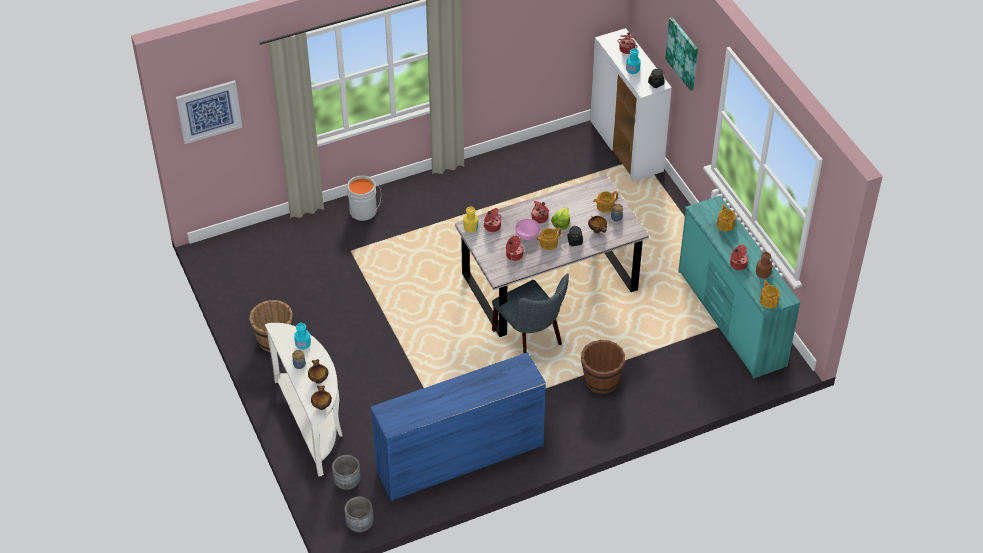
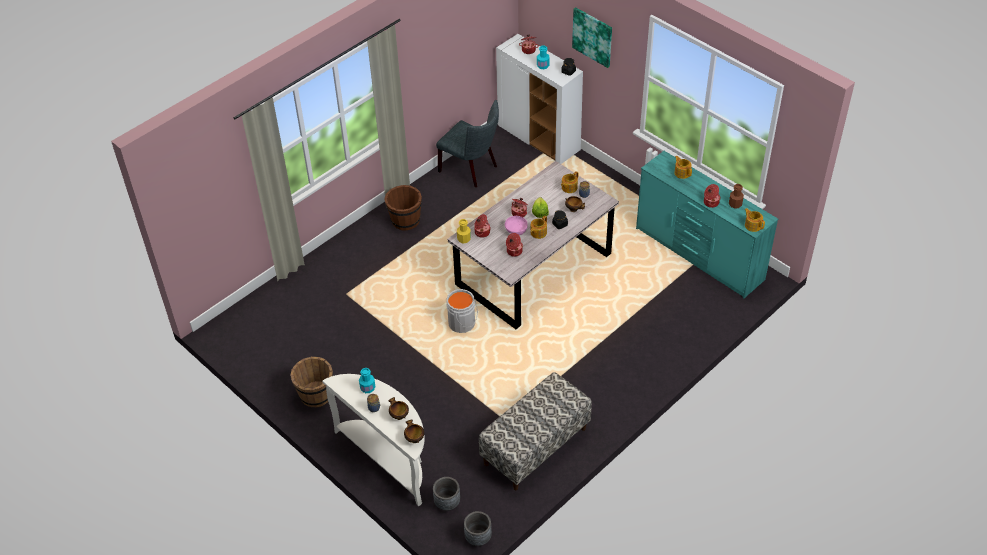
camera: 20 degrees left, 0 degrees up
picture [176,80,242,144] -> none
grey bucket [347,175,381,221] -> grey bucket moved to [446,289,478,333]
blue dresser [370,352,546,502] -> bench [479,372,592,491]
grey chair [492,273,569,353] -> grey chair moved to [436,100,499,187]
brown bucket [581,340,625,394] -> brown bucket moved to [384,185,422,231]

